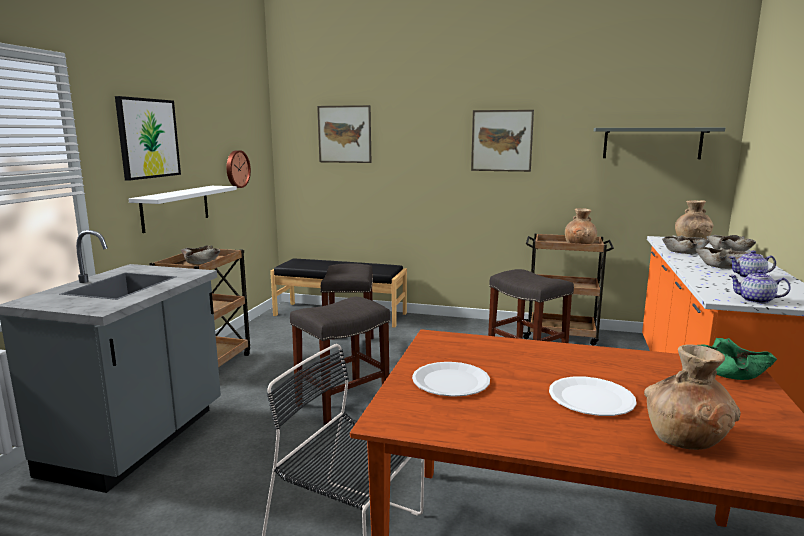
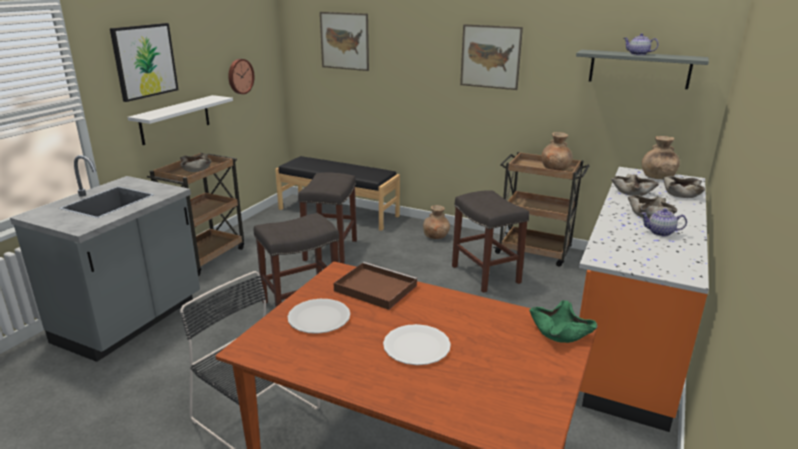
camera: 10 degrees right, 10 degrees up
brown vase [644,344,741,450] -> brown vase moved to [423,205,450,239]
teapot [729,270,791,304] -> teapot moved to [624,33,659,55]
none -> brown tray [334,262,418,310]

